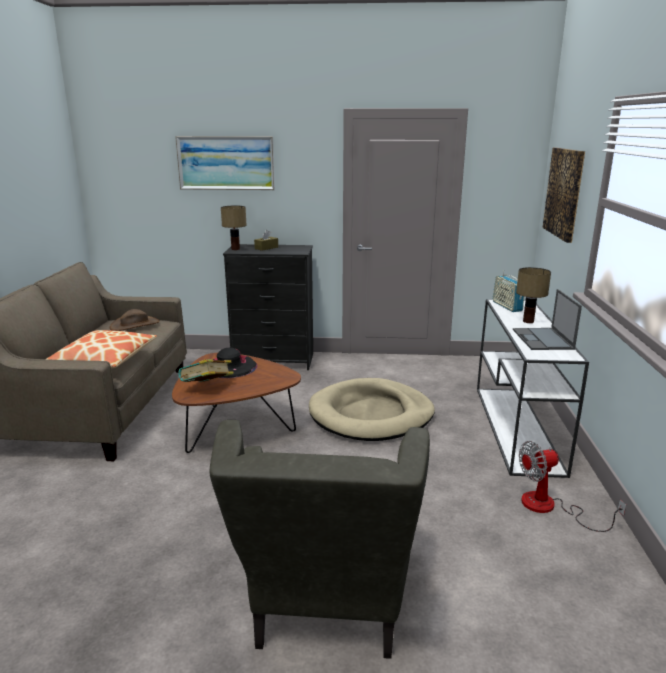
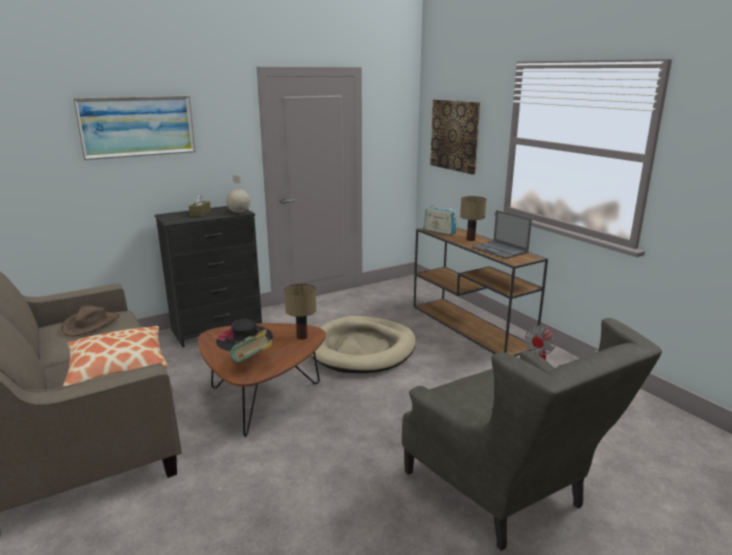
camera: 35 degrees left, 0 degrees up
table lamp [221,205,247,250] -> table lamp moved to [285,284,316,340]
white console table [477,299,589,478] -> brown console table [414,227,548,357]
none -> globe [226,175,251,213]

